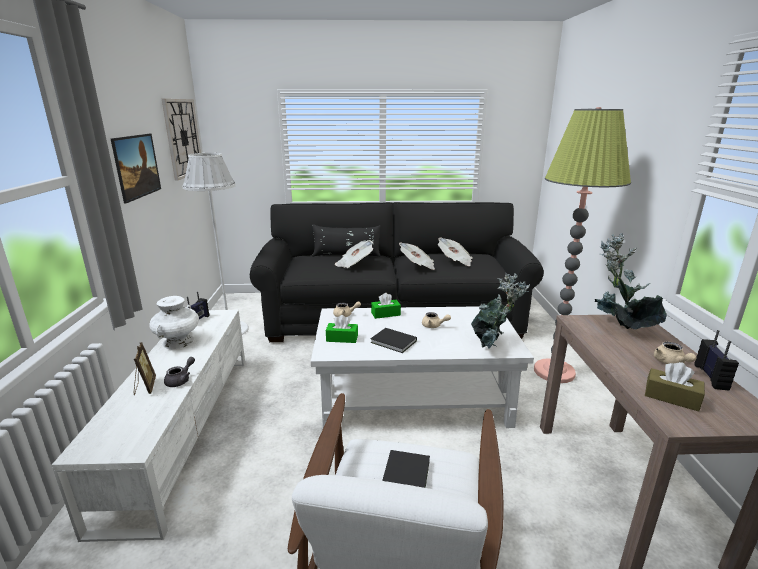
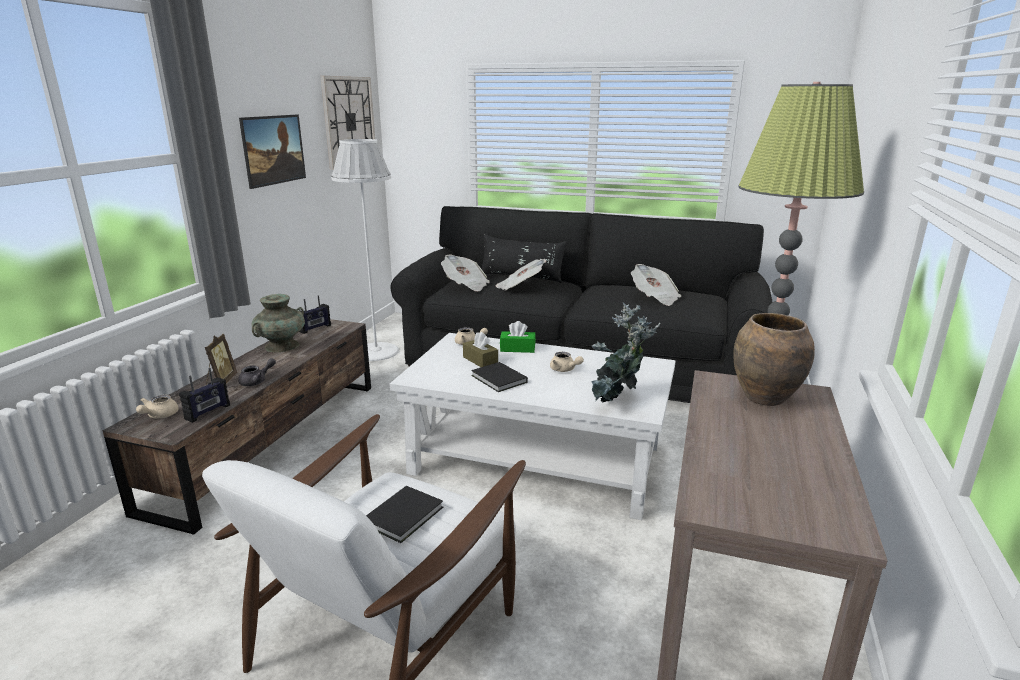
camera: 20 degrees right, 0 degrees up
white tv stand [52,310,245,542] -> brown tv stand [103,319,371,535]
white vase [149,296,199,349] -> turquoise vase [252,294,305,352]
green tissue box [326,315,358,343] -> none
newspaper [399,242,435,270] -> newspaper moved to [441,254,490,292]
potted plant [595,233,667,329] -> brown vase [733,313,815,406]
brown tissue box [645,362,705,412] -> brown tissue box moved to [463,332,498,367]
beige teapot [654,341,696,364] -> beige teapot moved to [136,395,179,418]
radio [694,330,739,391] -> radio moved to [179,368,230,423]

